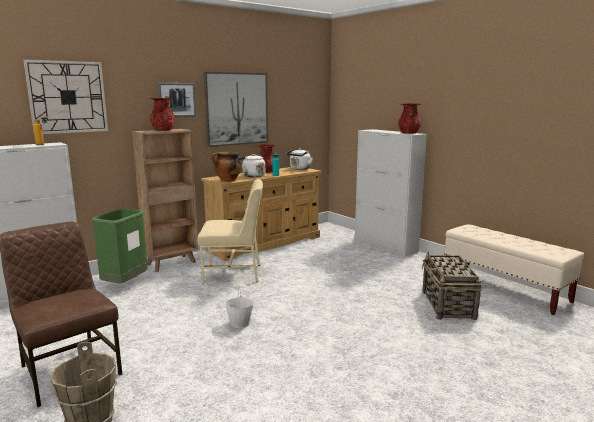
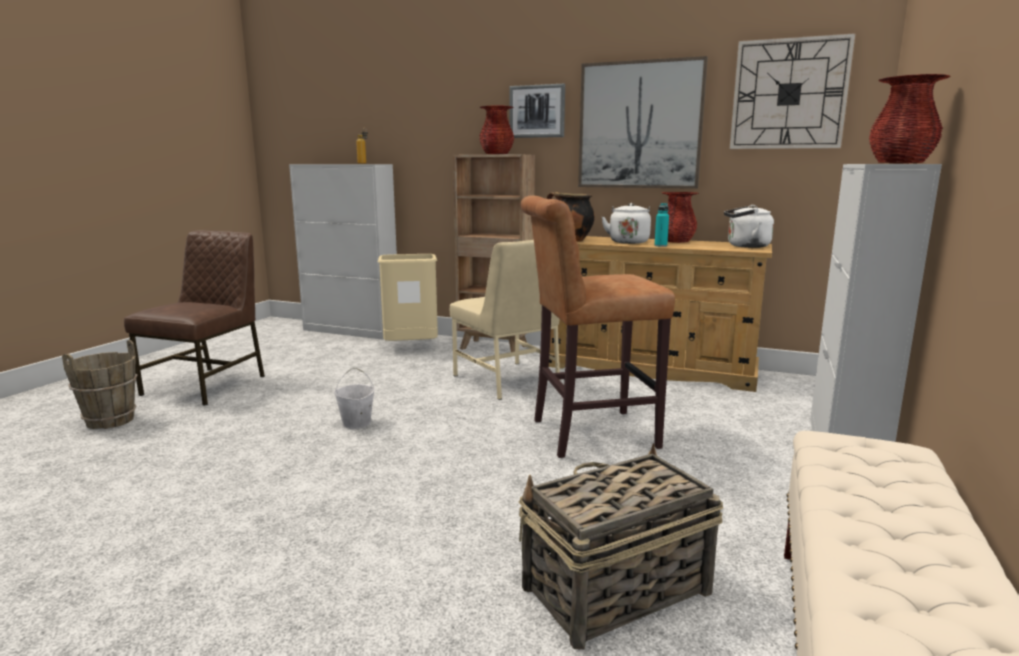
camera: 60 degrees right, 0 degrees up
wall clock [24,59,108,134] -> wall clock moved to [729,33,856,149]
green trash can [92,209,148,283] -> beige trash can [378,254,438,341]
none -> brown stool [520,195,675,458]

